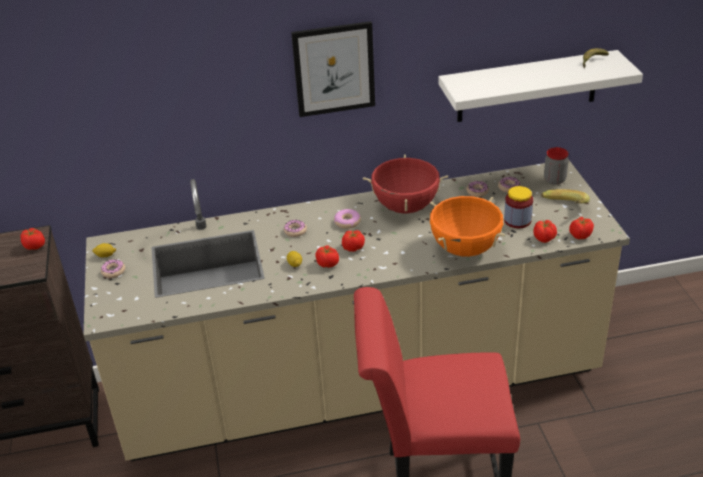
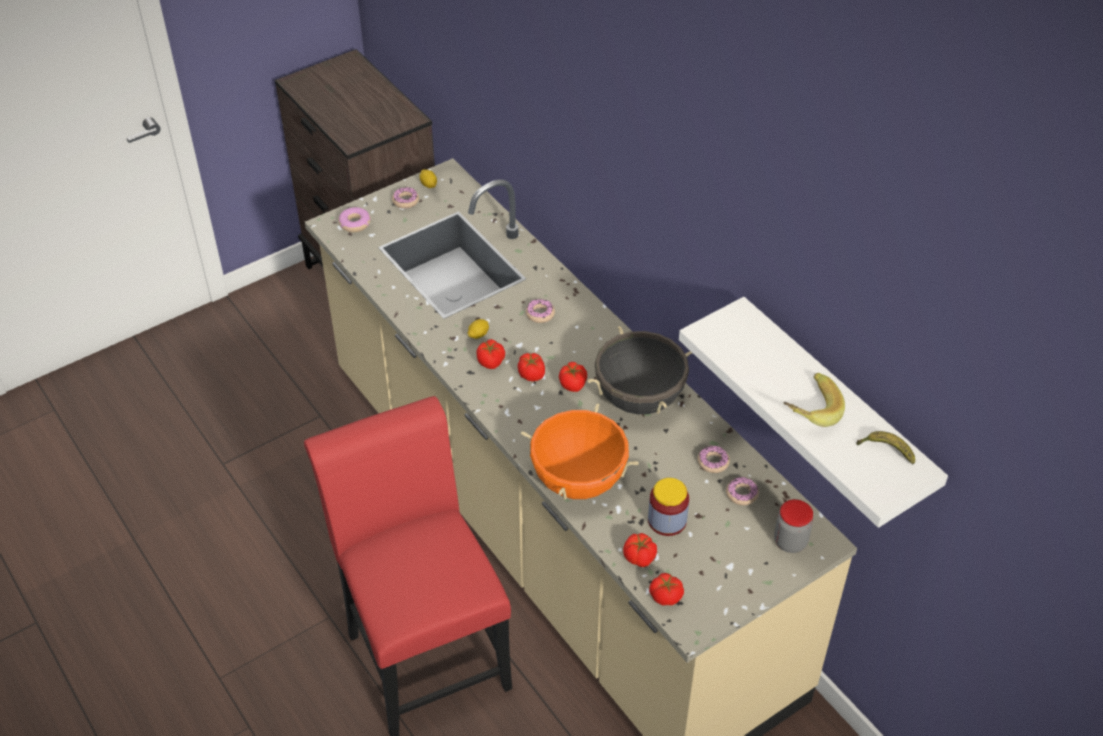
camera: 65 degrees right, 10 degrees up
tomato [20,228,45,250] -> tomato moved to [559,362,587,392]
picture [291,21,375,117] -> none
donut [334,209,361,229] -> donut moved to [338,207,371,232]
red cooking pot [363,154,448,213] -> black cooking pot [587,326,692,414]
banana [541,189,590,204] -> banana moved to [783,373,845,427]

